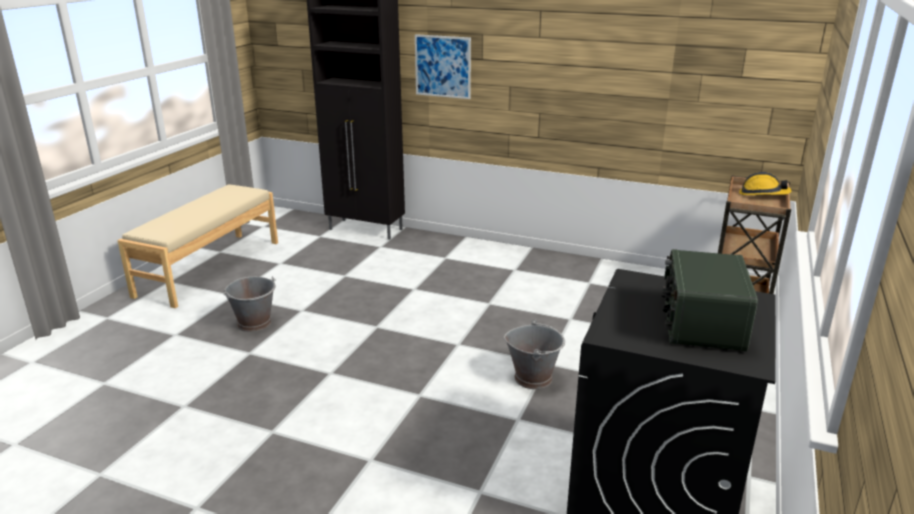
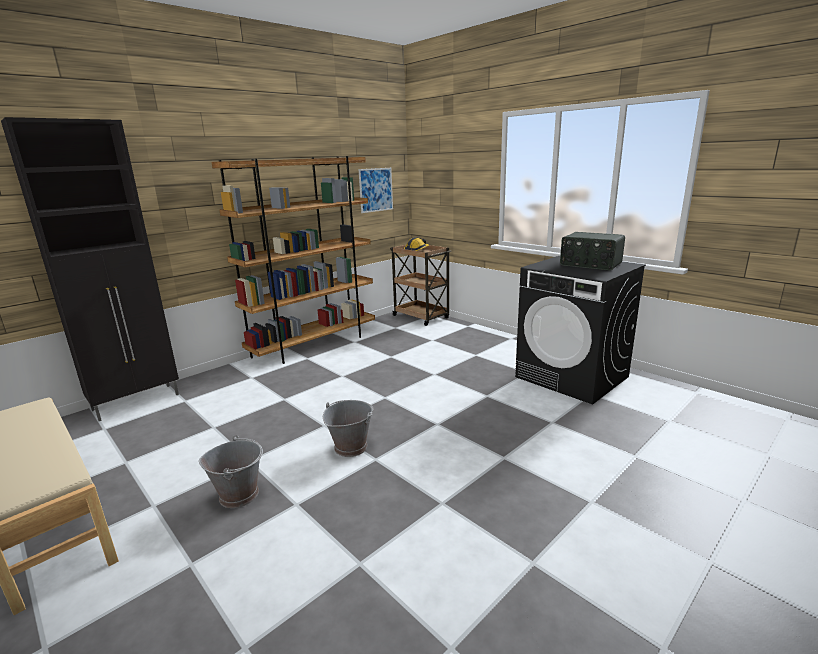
camera: 65 degrees left, 5 degrees down
picture [415,34,471,99] -> picture moved to [359,168,393,213]
grey bucket [504,319,565,389] -> grey bucket moved to [323,400,373,457]
none -> brown bookcase [212,156,375,364]

